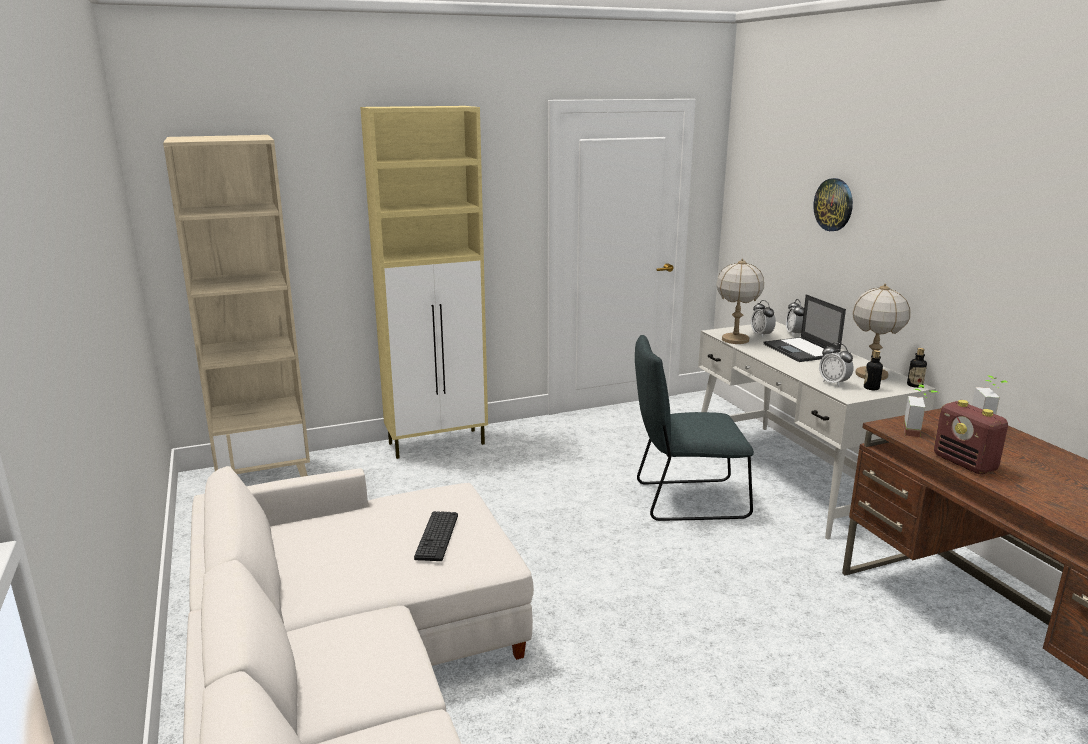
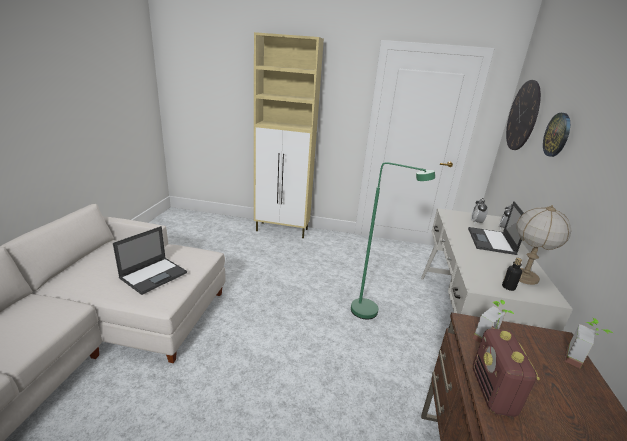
camera: 30 degrees right, 5 degrees up
beige bookcase [163,135,310,477] -> none
keyboard [414,511,458,561] -> laptop [113,226,187,295]
grey chair [635,335,754,521] -> green floor lamp [351,162,435,319]
table lamp [716,259,764,344] -> none
alarm clock [819,342,854,387] -> none
bottle [907,348,927,388] -> none
none -> wall clock [506,80,541,150]

